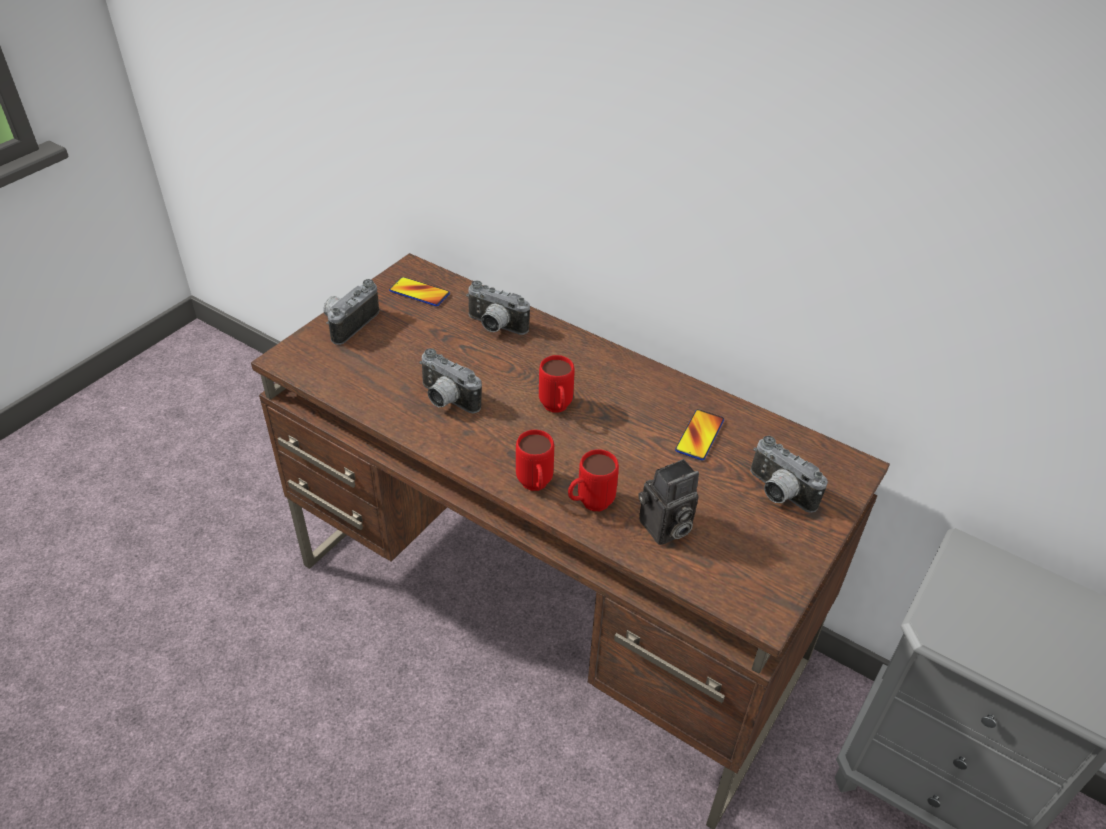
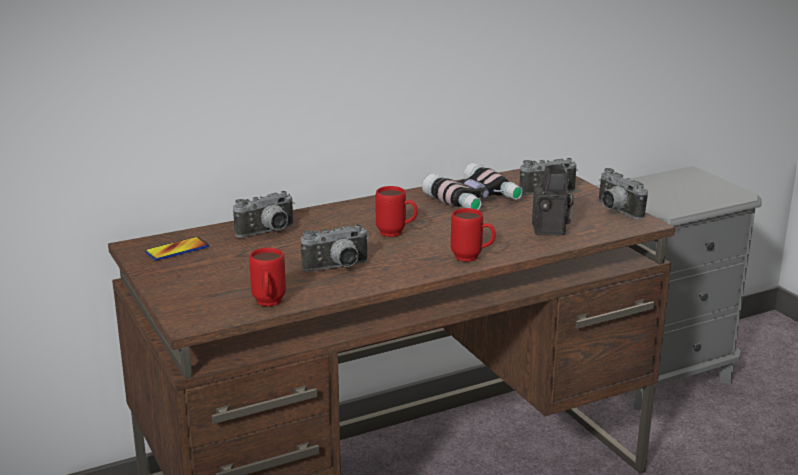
camera: 60 degrees left, 20 degrees down
camera [324,279,379,345] -> camera moved to [598,168,648,219]
red mug [568,449,619,511] -> red mug moved to [249,248,286,306]
phone [675,409,724,460] -> binoculars [422,163,523,210]

